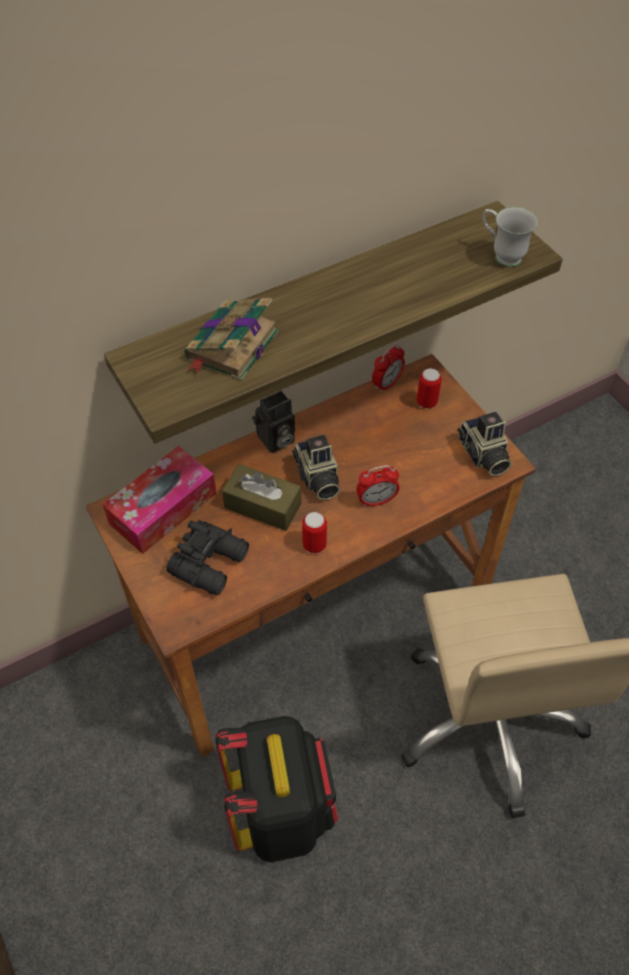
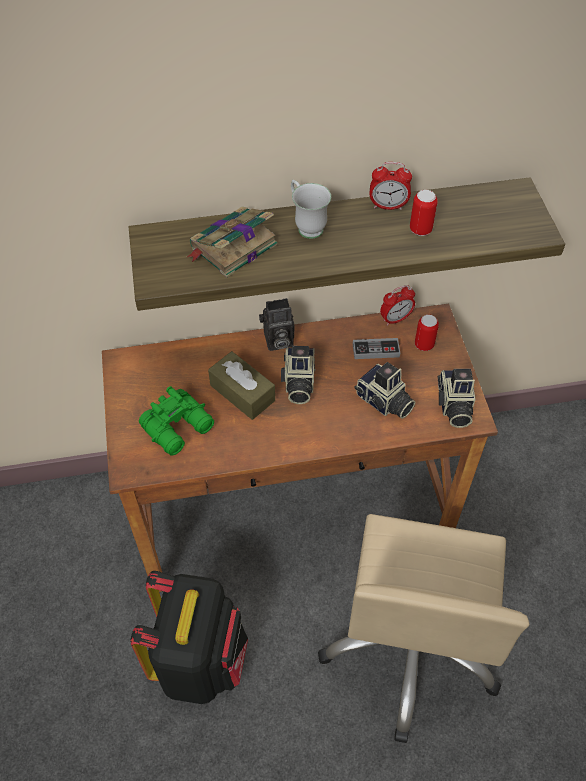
camera: 20 degrees right, 0 degrees up
tissue box [102,446,217,554] -> none
black binoculars [166,520,249,595] -> green binoculars [139,386,214,456]
can [302,512,327,554] -> can moved to [410,190,438,236]
alarm clock [357,465,399,507] -> alarm clock moved to [370,162,412,210]
white mug [482,207,538,267] -> white mug moved to [291,180,331,239]
none -> game controller [353,338,400,359]
none -> camera [354,362,415,419]

